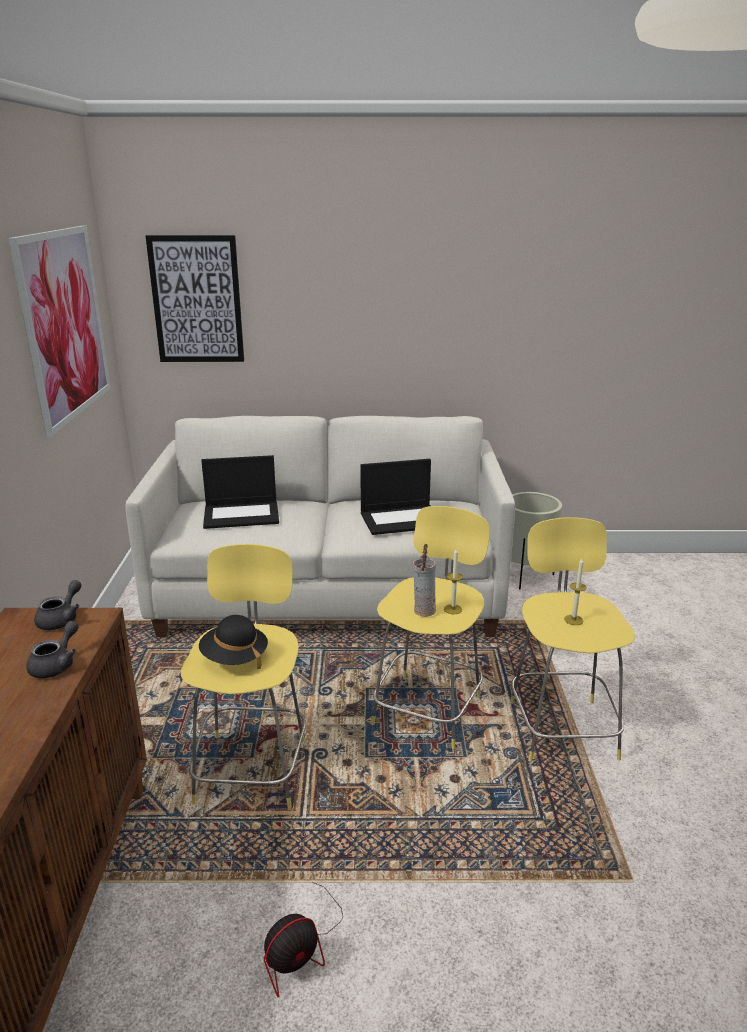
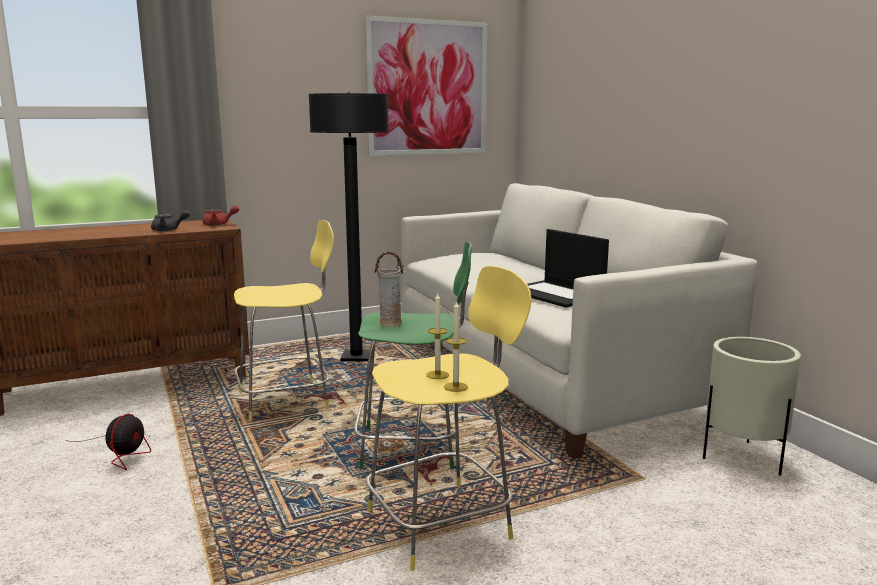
camera: 65 degrees right, 10 degrees down
grey teapot [34,580,81,630] -> red teapot [202,205,239,226]
picture [146,235,244,362] -> none
black hat [199,615,268,669] -> none
laptop [201,455,279,529] -> none
fan [263,883,343,998] -> fan turned 105 degrees counterclockwise [65,414,151,470]
yellow stool [371,506,490,749] -> green stool [354,241,472,469]
candle [444,548,463,614] -> candle moved to [444,300,468,392]
none -> black floor lamp [308,93,389,362]

